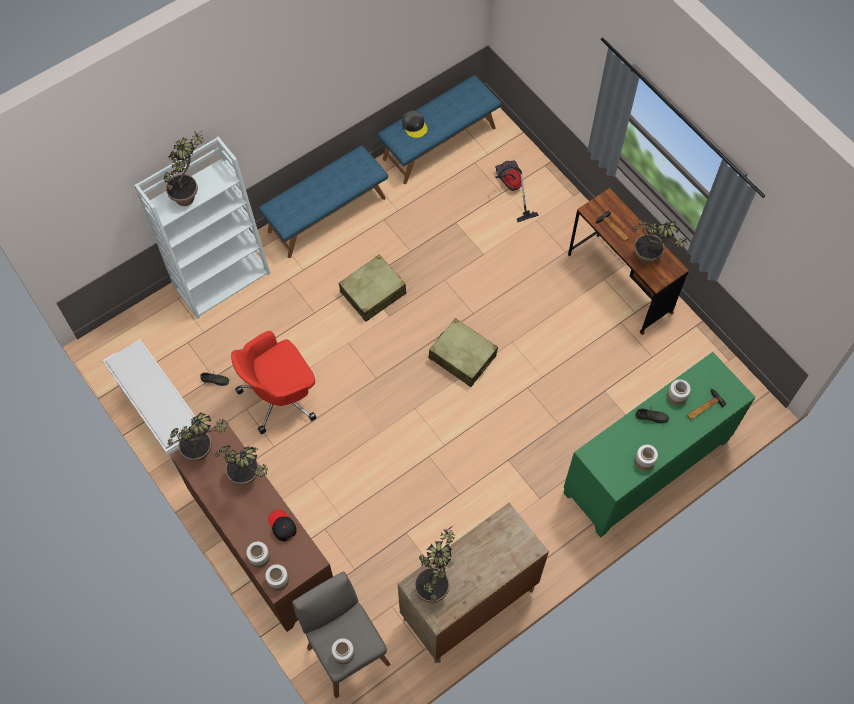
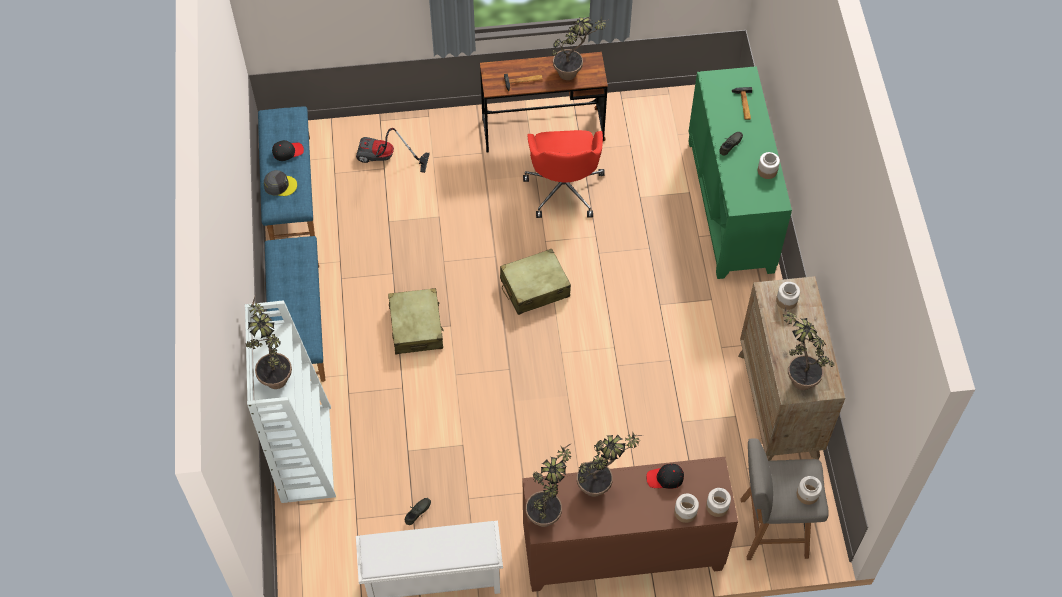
camera: 60 degrees left, 5 degrees down
red office chair [231,331,317,434] -> red office chair moved to [523,130,605,218]
jar [667,379,691,405] -> jar moved to [776,282,800,310]
none -> black cap [272,140,304,161]

